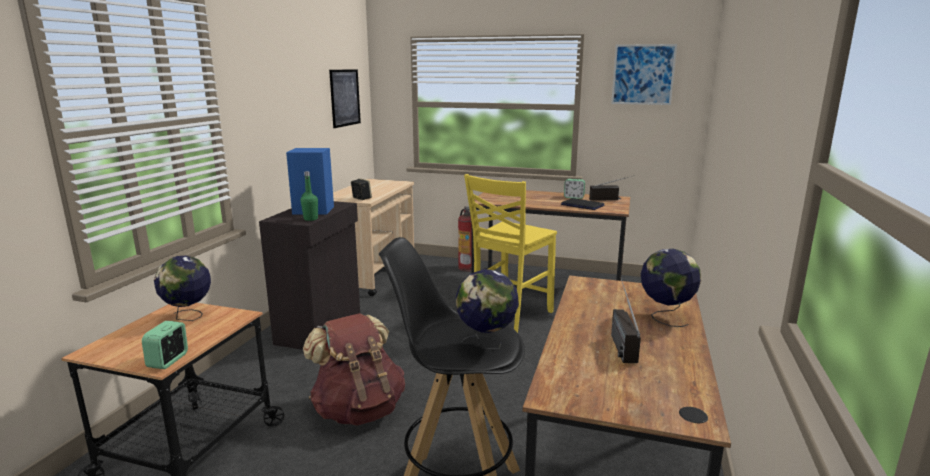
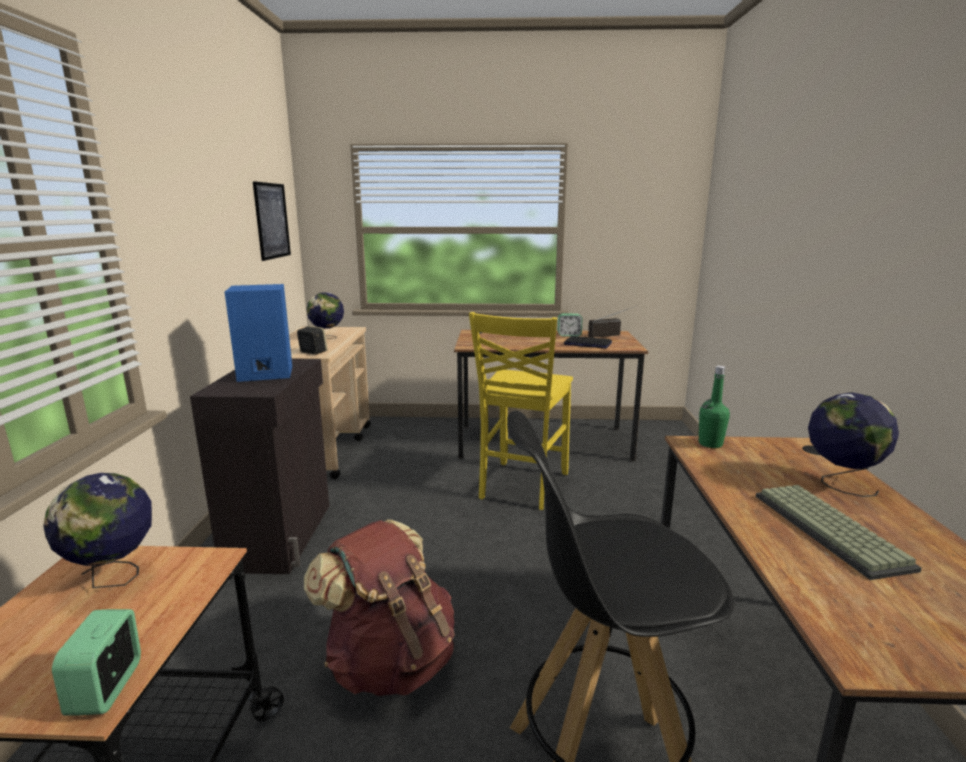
camera: 15 degrees left, 0 degrees up
green bottle [301,171,318,221] -> green bottle moved to [699,366,730,448]
globe [456,269,519,349] -> globe moved to [306,292,344,339]
fire extinguisher [458,206,472,272] -> none
picture [611,44,677,105] -> none
radio [611,278,641,363] -> keyboard [756,485,922,580]

